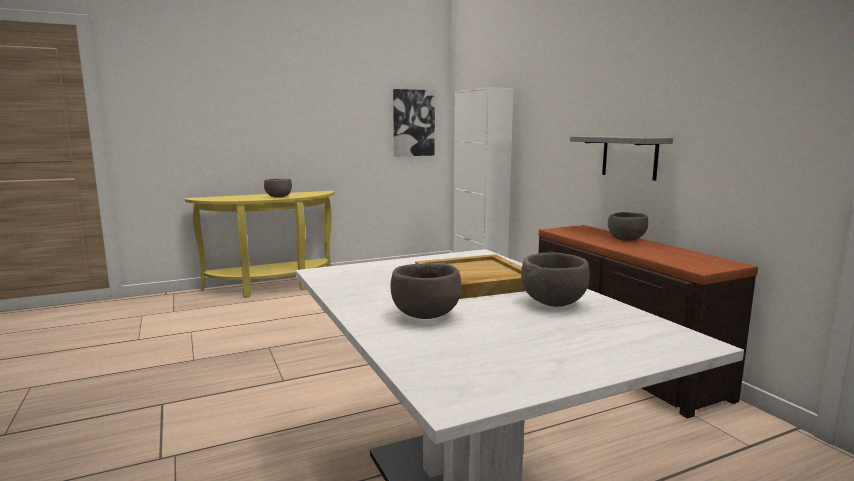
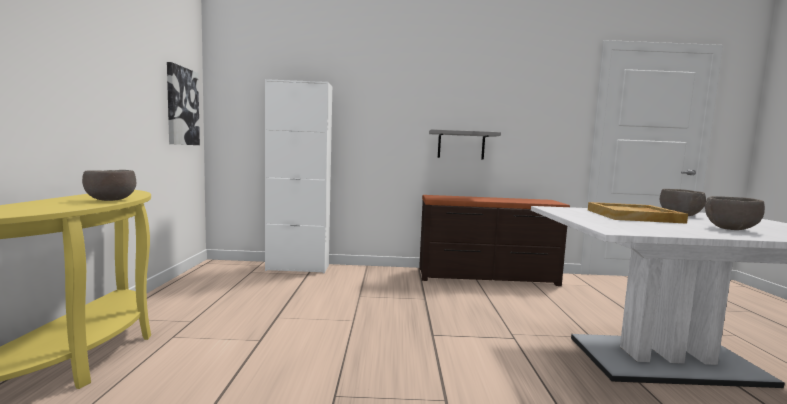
camera: 65 degrees left, 5 degrees down
brown bowl [608,212,648,241] -> none

